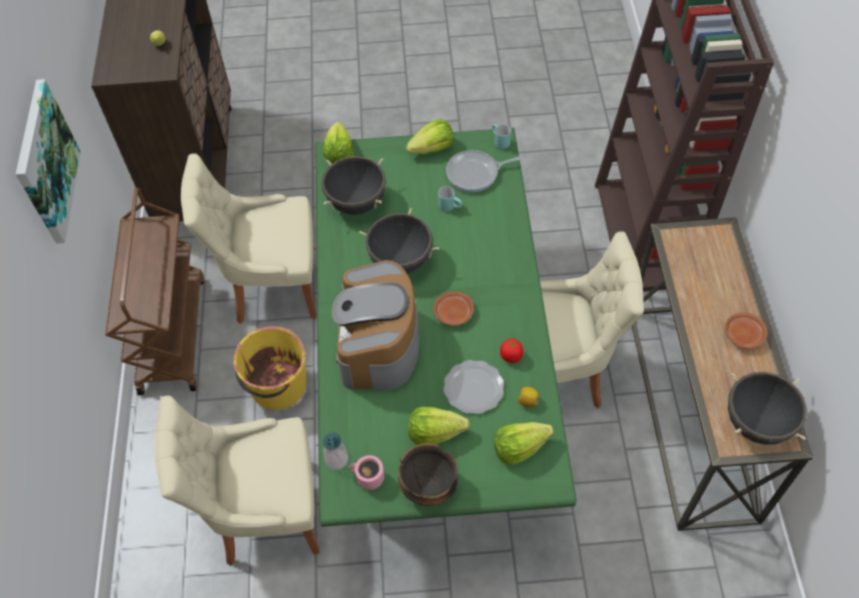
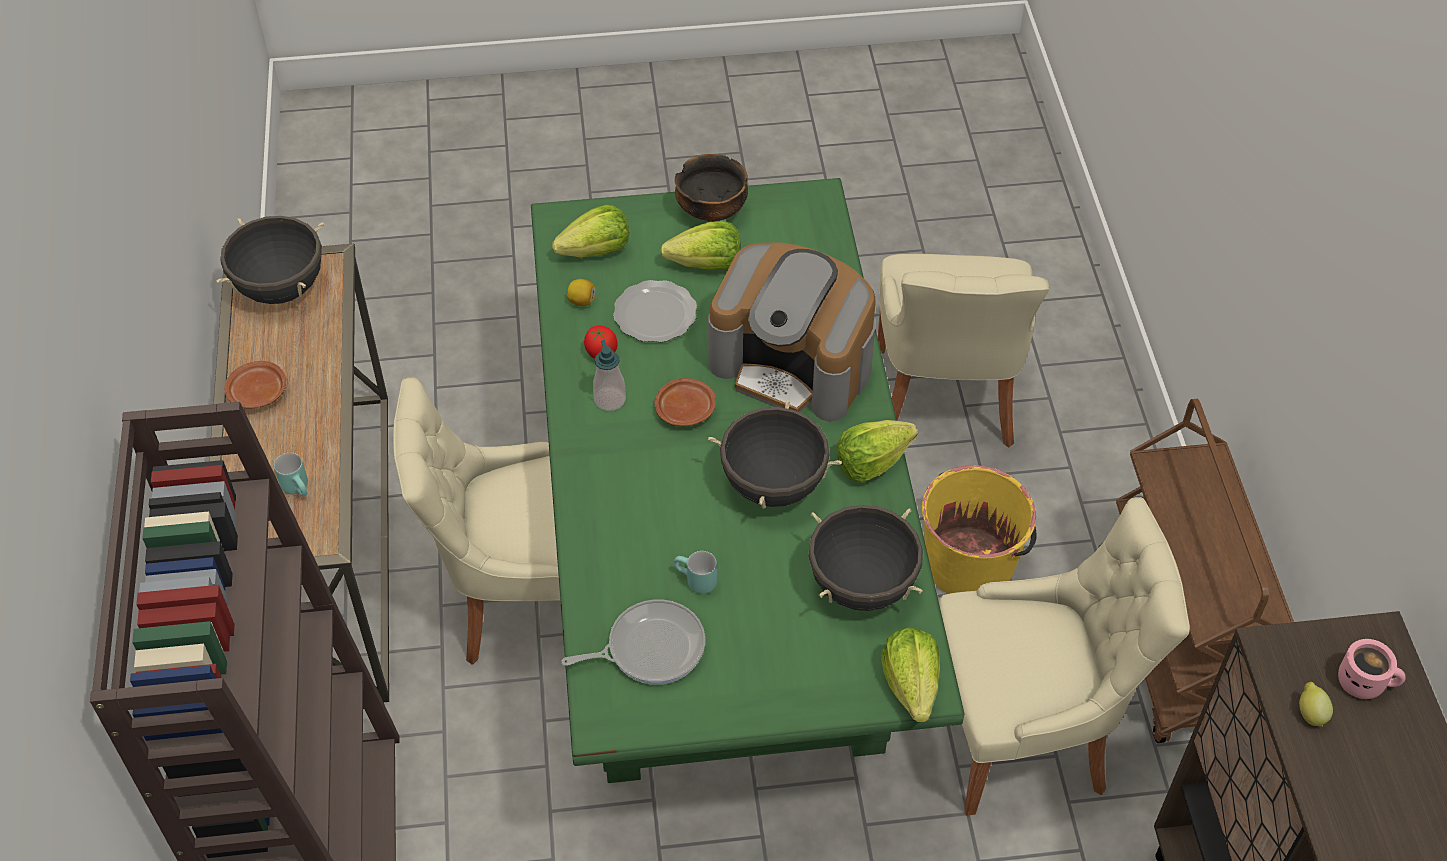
camera: 175 degrees right, 5 degrees down
picture [16,79,81,243] -> none
beige chair [155,396,320,566] -> beige chair turned 105 degrees clockwise [878,254,1049,447]
soap dispenser [323,433,348,470] -> soap dispenser moved to [593,340,626,411]
coffee machine [332,260,419,391] -> coffee machine turned 120 degrees clockwise [708,242,875,422]
pink mug [349,455,384,490] -> pink mug moved to [1338,639,1406,699]
lettuce [406,119,454,154] -> lettuce moved to [837,420,918,483]
turquoise mug [492,124,511,149] -> turquoise mug moved to [274,453,308,496]

